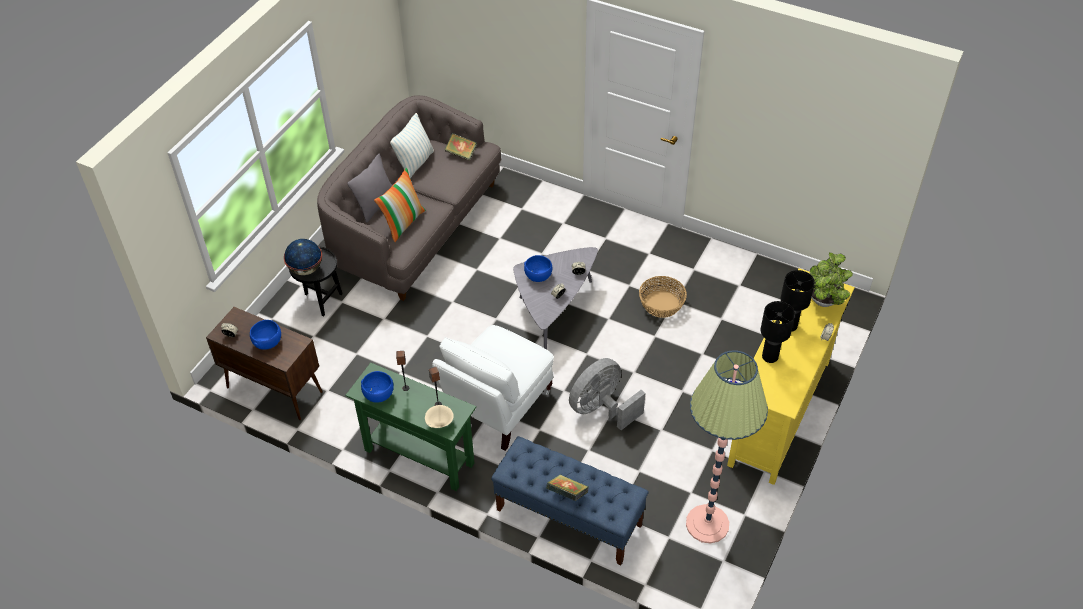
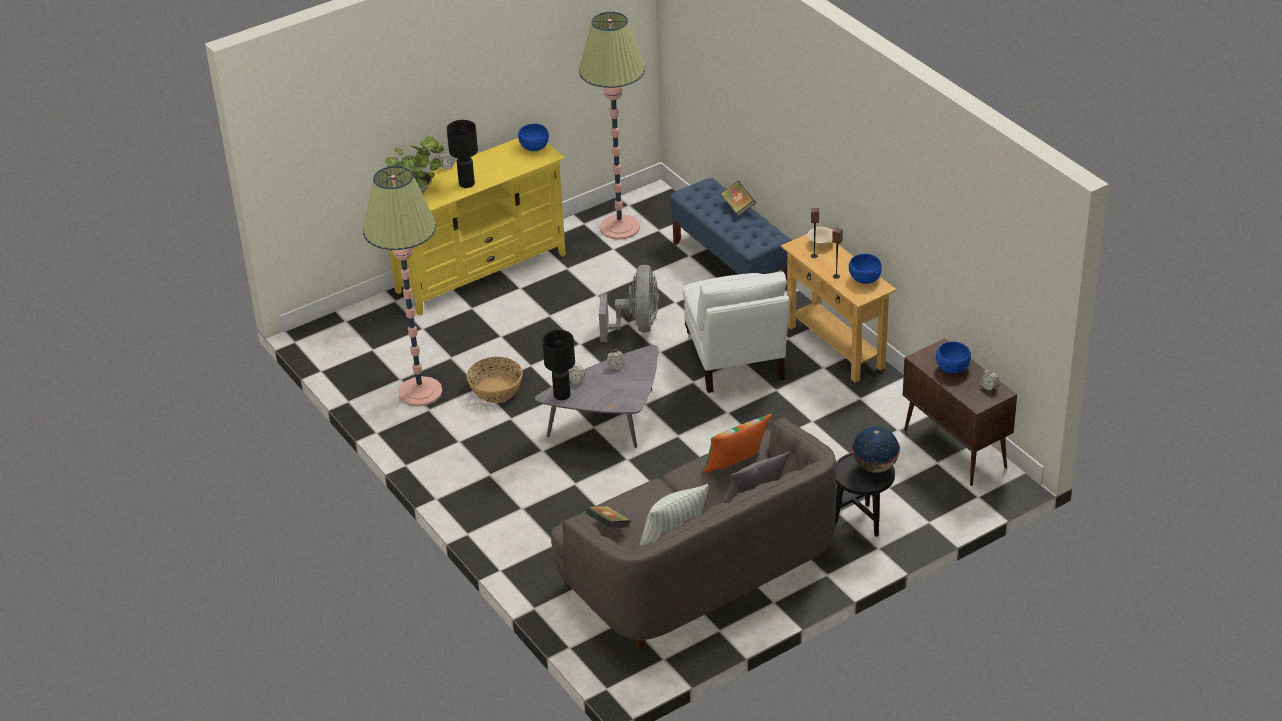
camera: 150 degrees left, 10 degrees down
green console table [345,363,476,491] -> beige console table [781,234,896,383]
white armchair [432,325,554,451] -> white armchair turned 105 degrees clockwise [683,272,790,393]
blue bowl [524,255,552,282] -> blue bowl moved to [518,124,549,151]
grey fan [569,358,645,430] -> grey fan turned 75 degrees counterclockwise [599,265,659,342]
black table lamp [761,301,795,363] -> black table lamp moved to [542,330,575,400]
none -> floor lamp [363,166,442,407]

